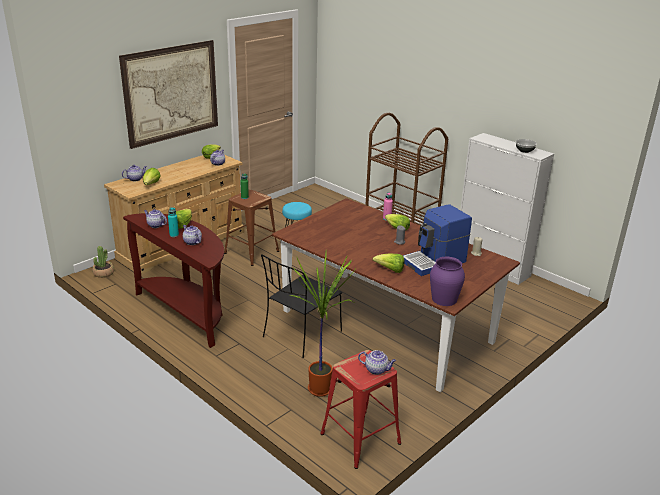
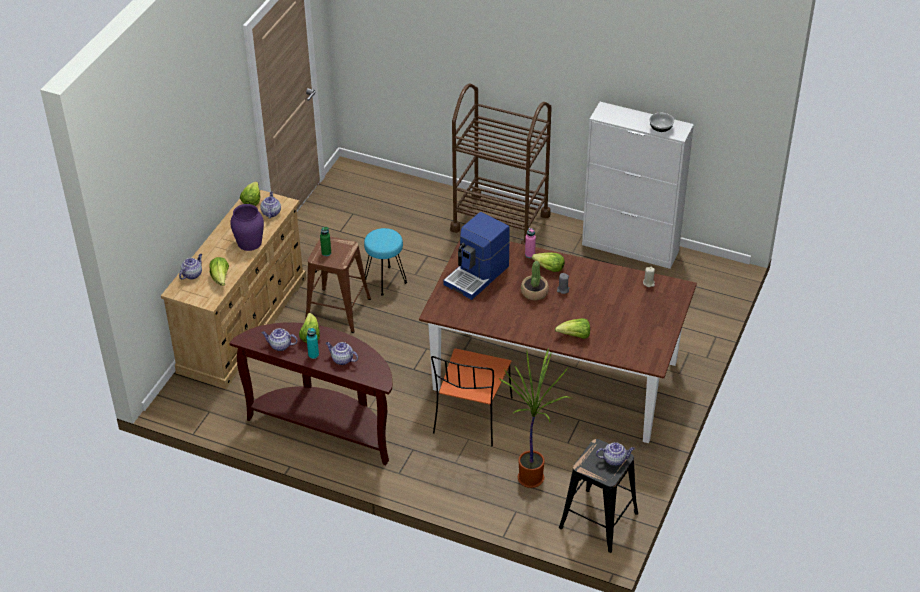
camera: 20 degrees left, 15 degrees up
potted plant [92,246,114,278] -> potted plant moved to [521,261,549,300]
picture [119,40,218,149] -> none
black chair [261,254,342,358] -> orange chair [431,348,512,447]
red stool [320,350,401,469] -> black stool [559,439,638,553]
coffee machine [403,204,472,276] -> coffee machine moved to [443,212,510,300]
purple vase [430,257,465,306] -> purple vase moved to [230,204,264,251]

